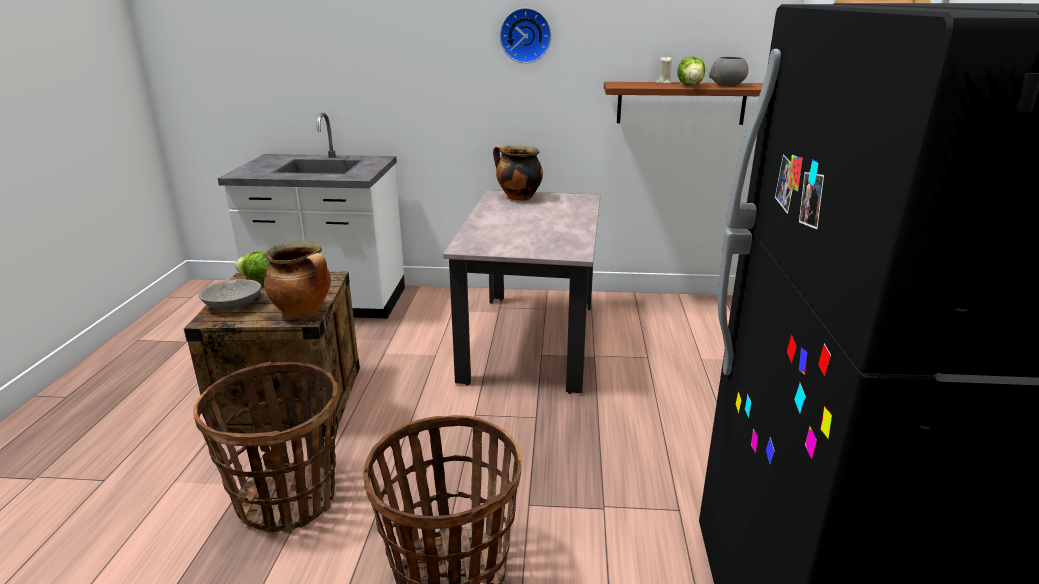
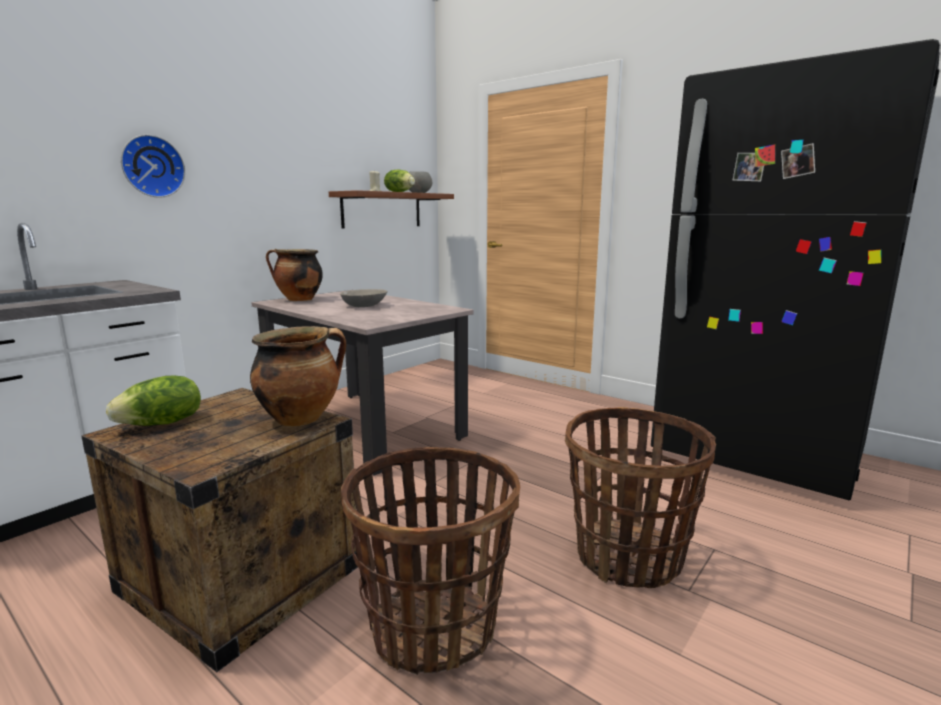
camera: 55 degrees left, 10 degrees down
grey bowl [198,279,261,310] -> grey bowl moved to [340,289,388,307]
wall clock [500,8,551,63] -> wall clock moved to [121,135,185,198]

